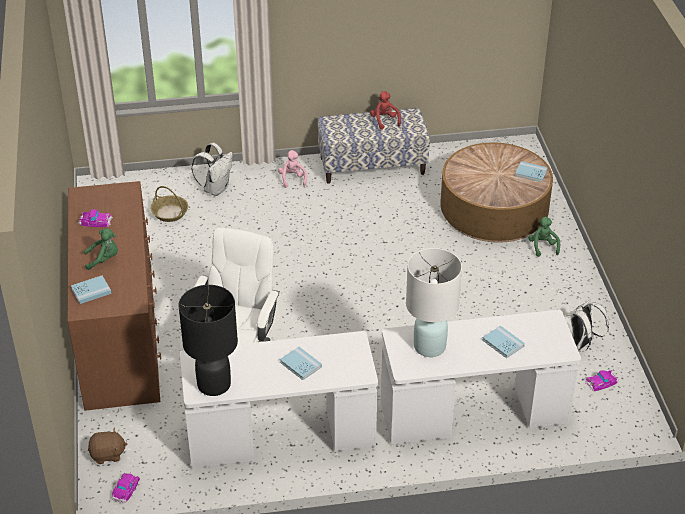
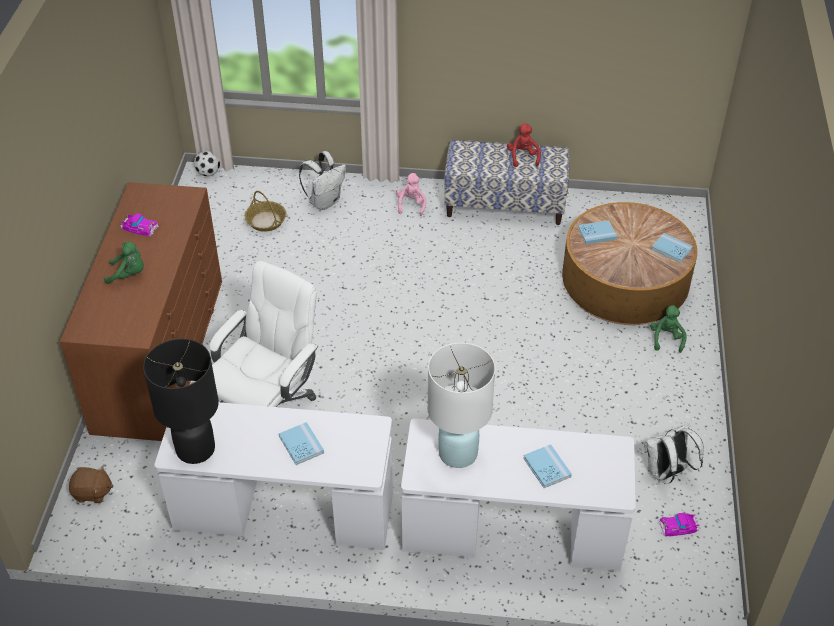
camera: 15 degrees right, 5 degrees up
blue book [71,276,112,304] -> blue book moved to [578,220,617,244]
toy car [112,472,140,504] -> none
none -> football [194,151,220,176]

